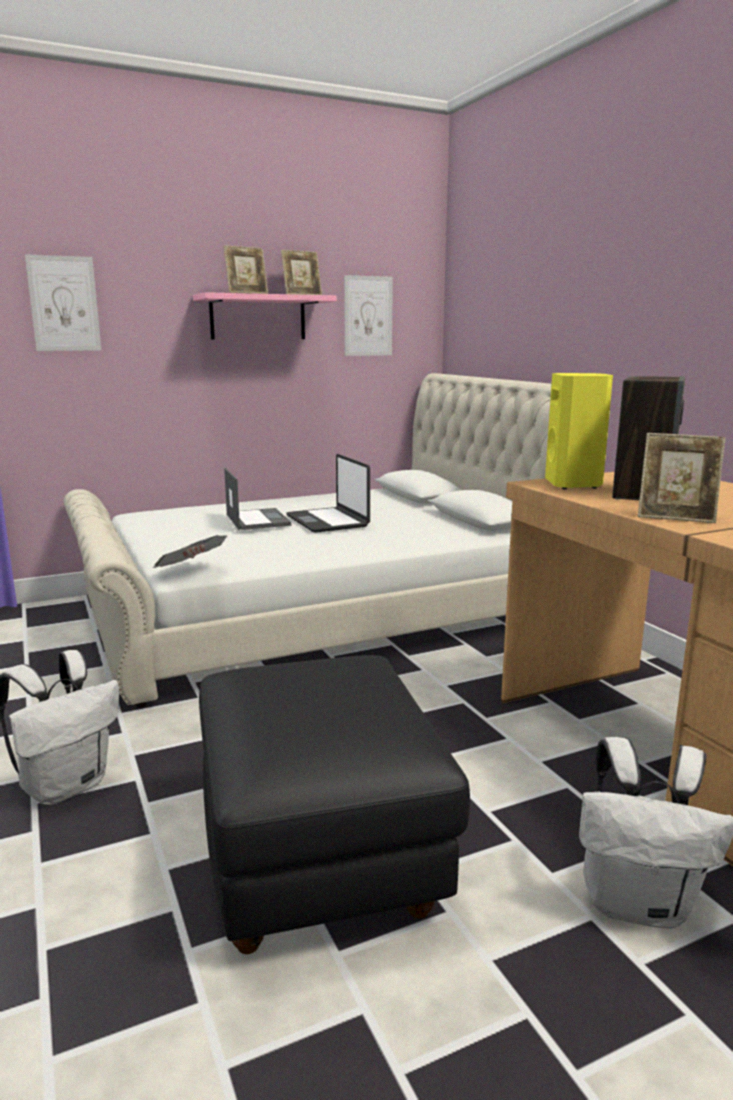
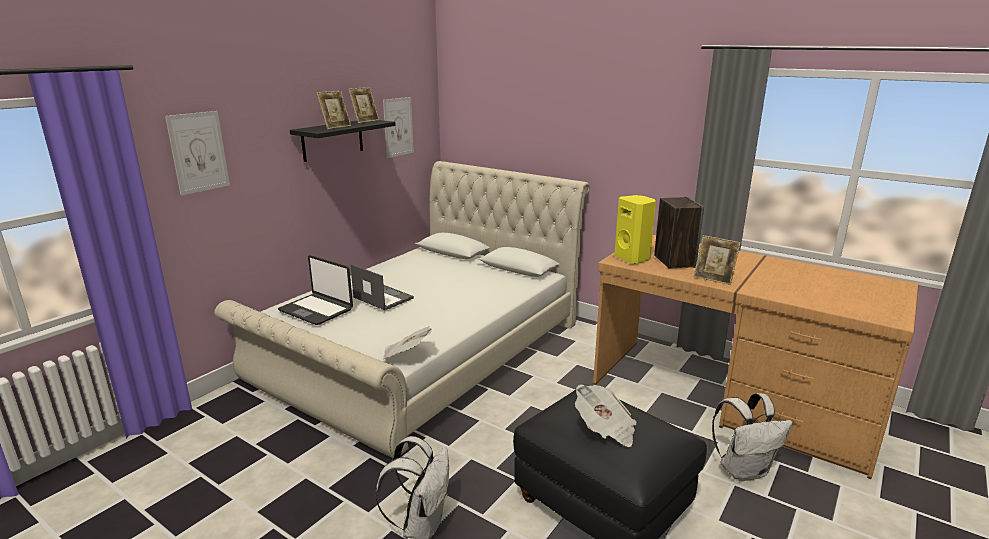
camera: 30 degrees left, 5 degrees up
pink shelf [193,292,337,339] -> black shelf [290,120,396,162]
laptop [286,454,370,533] -> laptop moved to [278,255,353,325]
picture frame [638,433,725,523] -> picture frame turned 45 degrees clockwise [693,235,741,285]
none -> newspaper [575,384,636,447]

